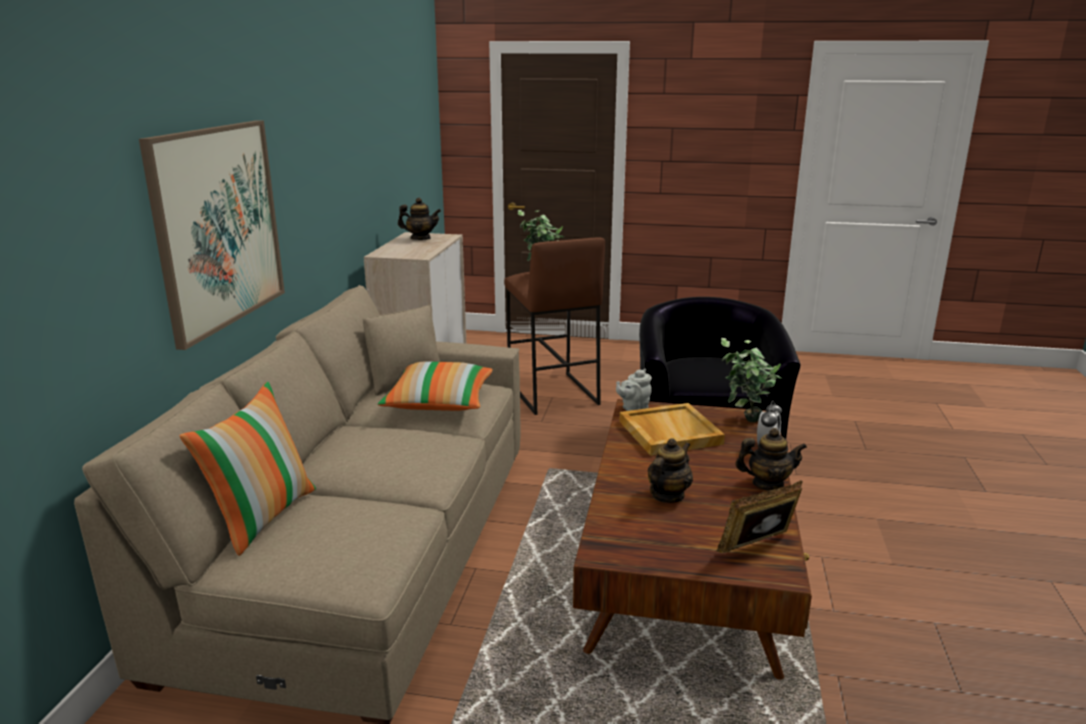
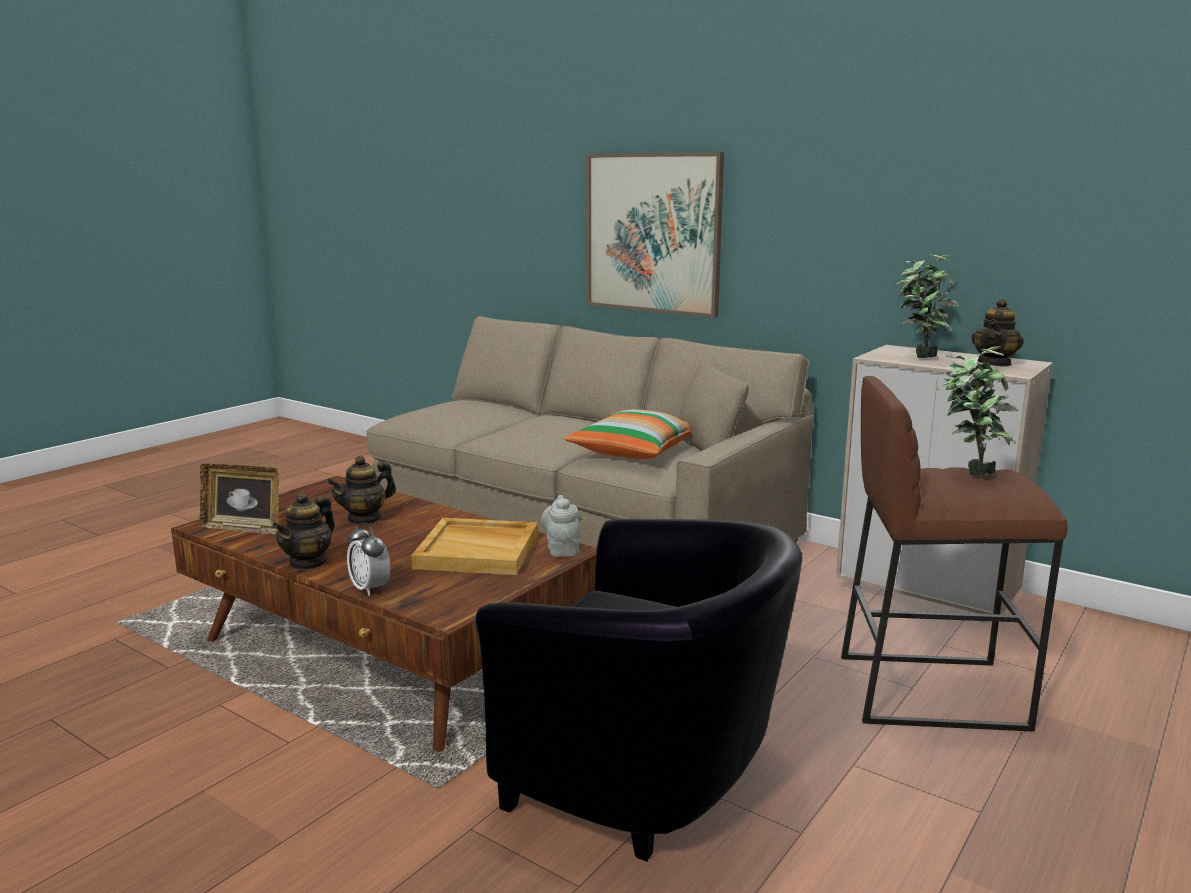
camera: 115 degrees right, 5 degrees down
pillow [179,382,316,556] -> none
teapot [648,438,693,503] -> teapot turned 75 degrees clockwise [327,456,396,525]
picture frame [716,480,803,554] -> picture frame turned 105 degrees clockwise [199,463,279,534]
potted plant [721,338,783,422] -> potted plant moved to [897,254,959,358]

